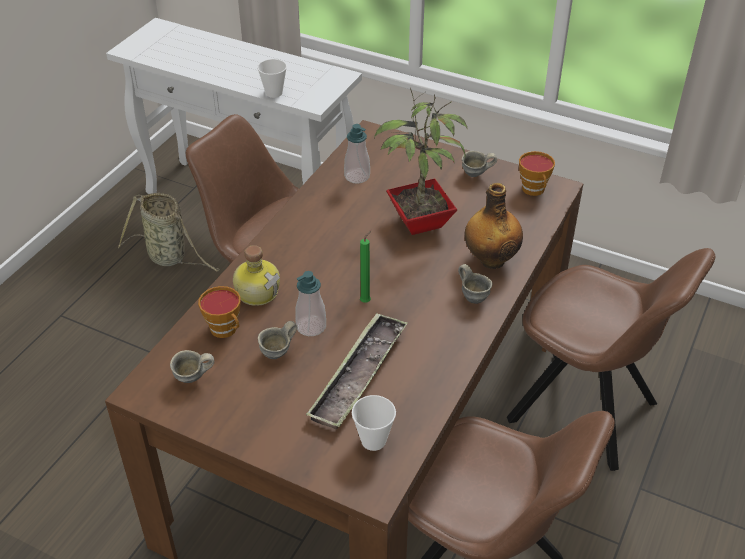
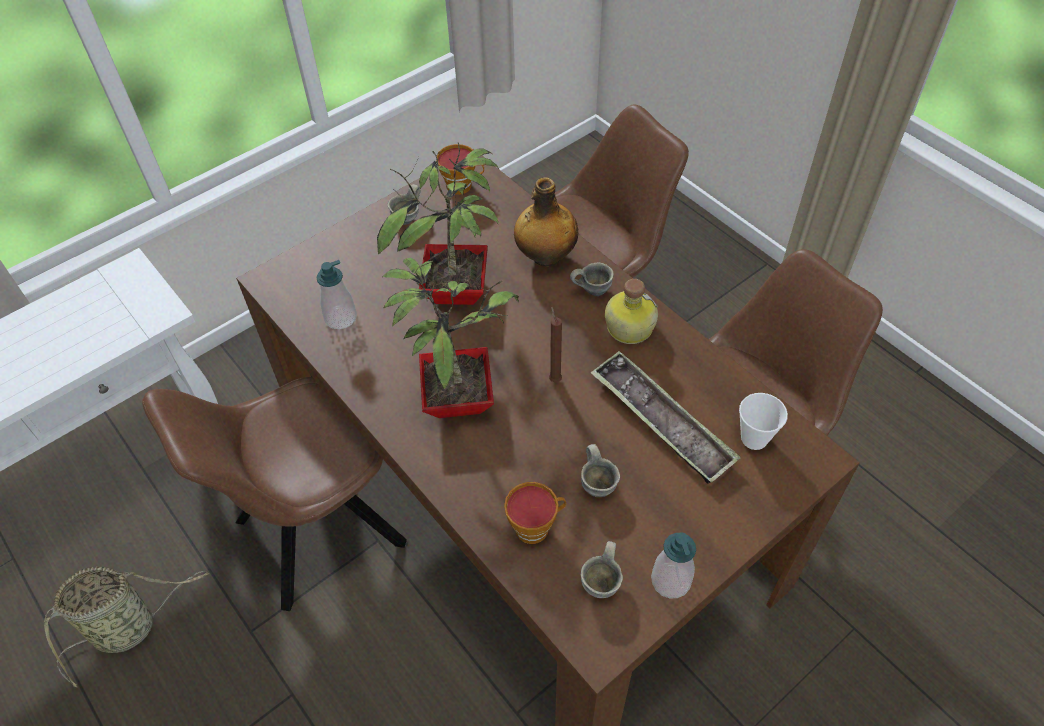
camera: 65 degrees left, 10 degrees up
bottle [233,245,280,306] -> bottle moved to [605,279,658,344]
cup [257,59,287,98] -> none
soap dispenser [295,271,326,336] -> soap dispenser moved to [651,533,696,598]
green candle [360,230,372,303] -> brown candle [549,306,562,382]
none -> potted plant [383,258,519,418]

